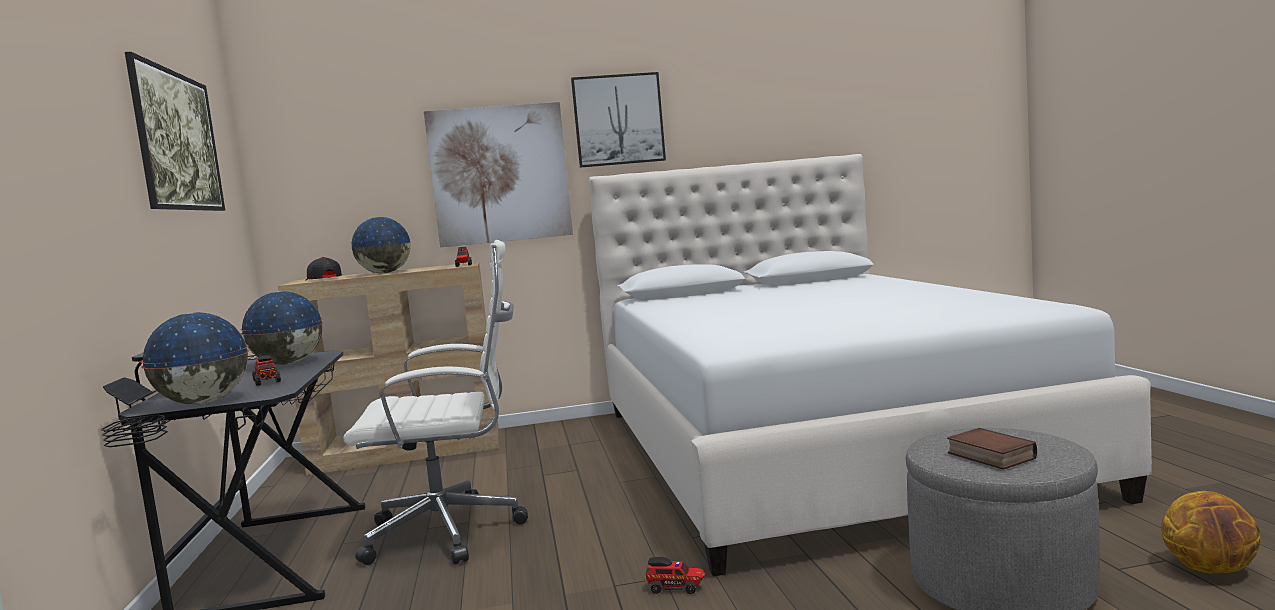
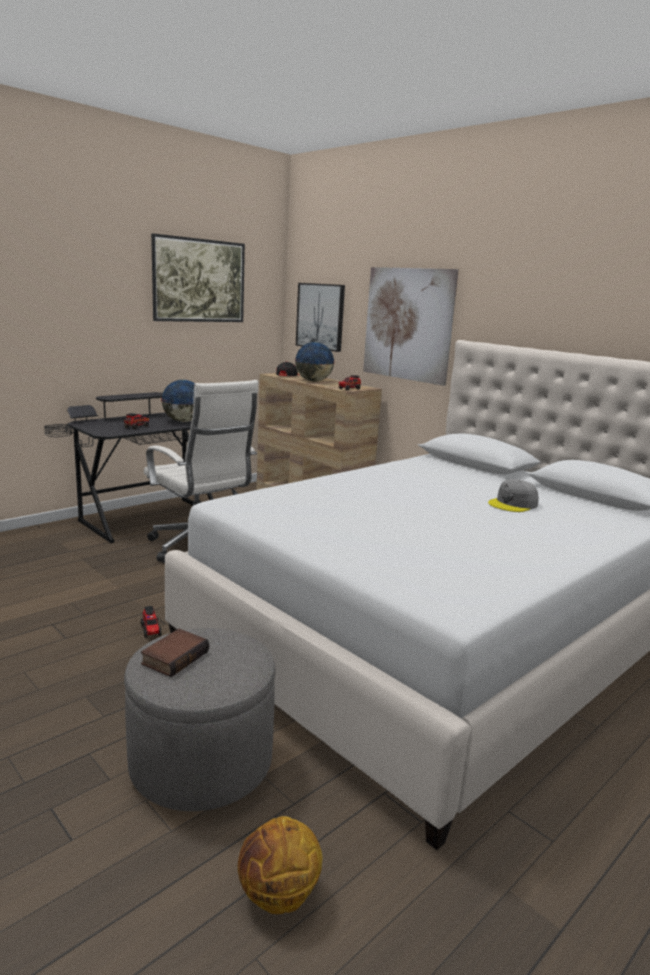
camera: 55 degrees right, 10 degrees up
globe [141,312,249,404] -> none
picture [571,72,666,168] -> picture moved to [296,283,345,352]
none -> grey cap [488,479,539,512]

